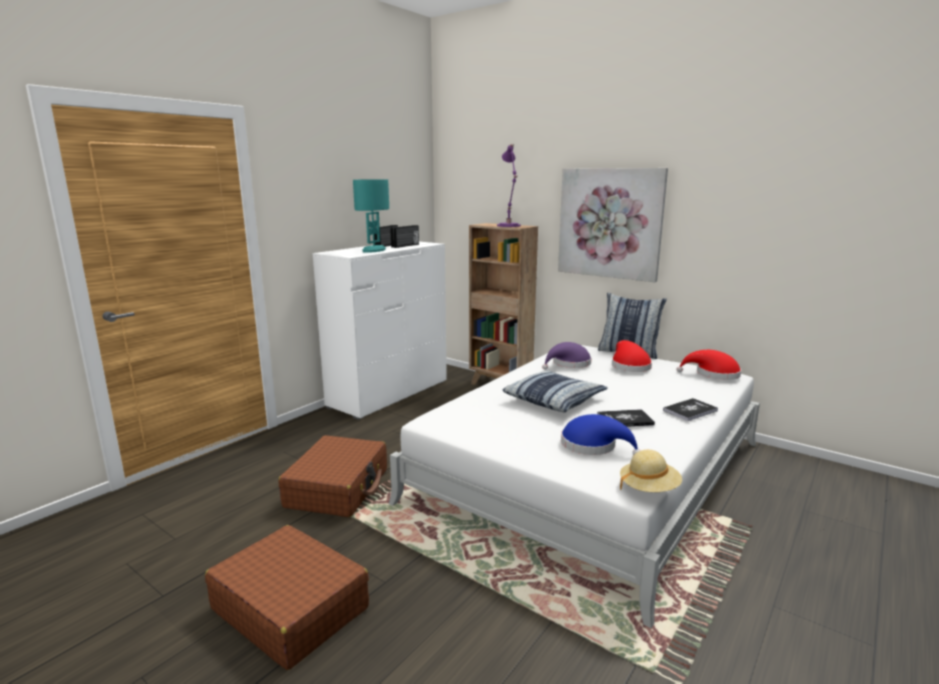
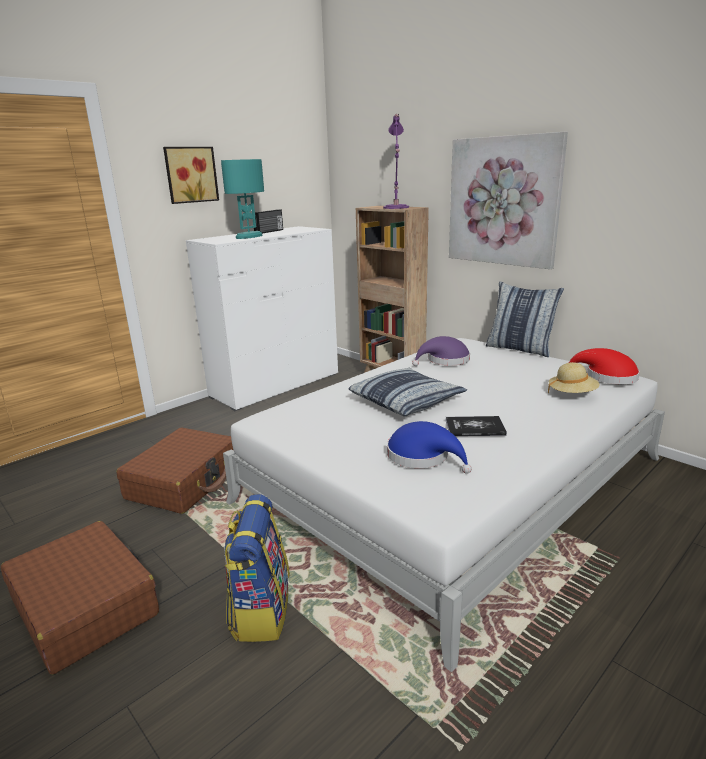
camera: 10 degrees right, 5 degrees up
radio [390,225,419,248] -> none
red hat [612,340,652,372] -> none
beige hat [620,450,682,492] -> beige hat moved to [548,362,600,393]
book [663,398,718,421] -> none
none -> picture [163,147,219,204]
none -> backpack [224,494,290,642]

